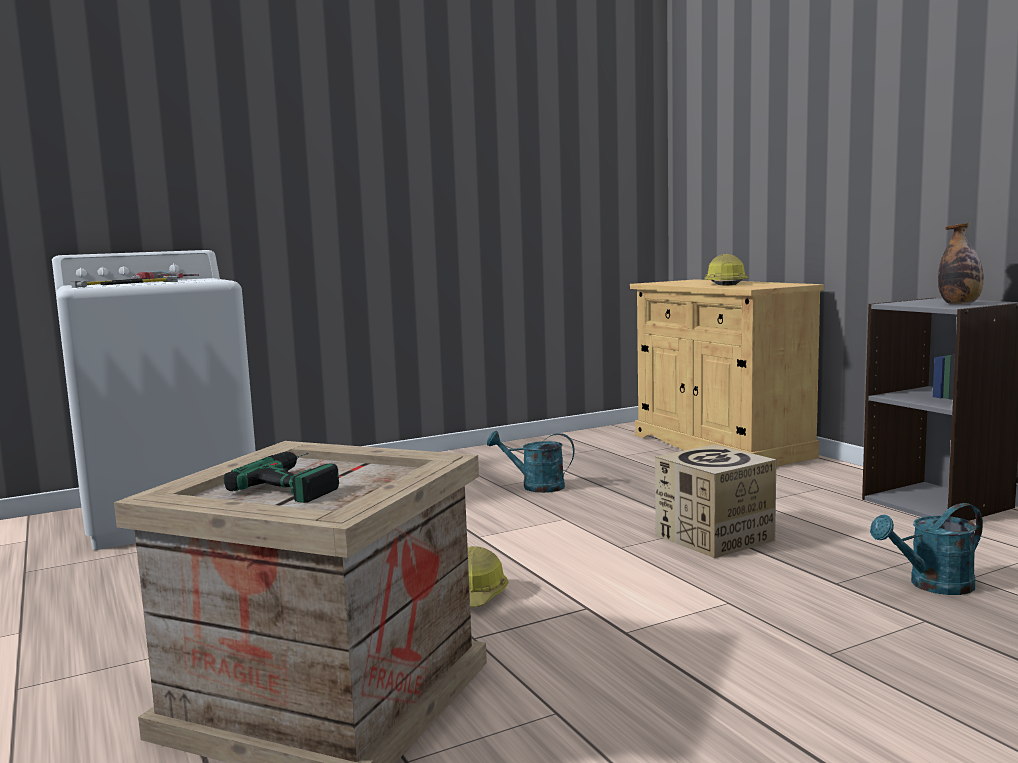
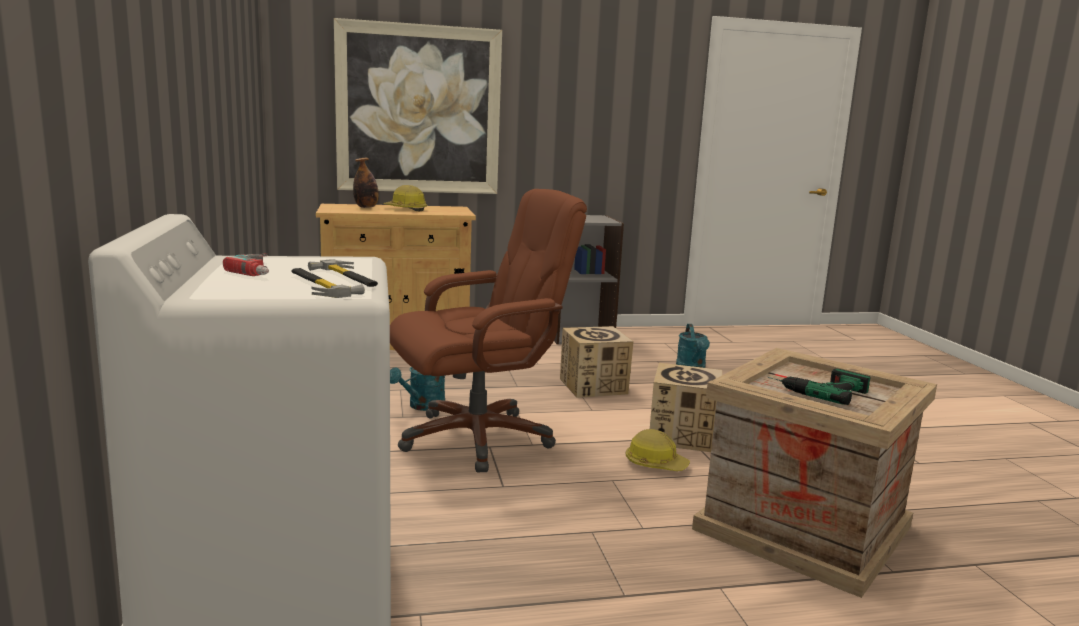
camera: 75 degrees left, 5 degrees up
bottle [938,223,984,304] -> bottle moved to [353,158,379,208]
none -> picture [334,18,502,194]
none -> brown office chair [390,189,587,472]
none -> cardboard box [650,363,722,452]

